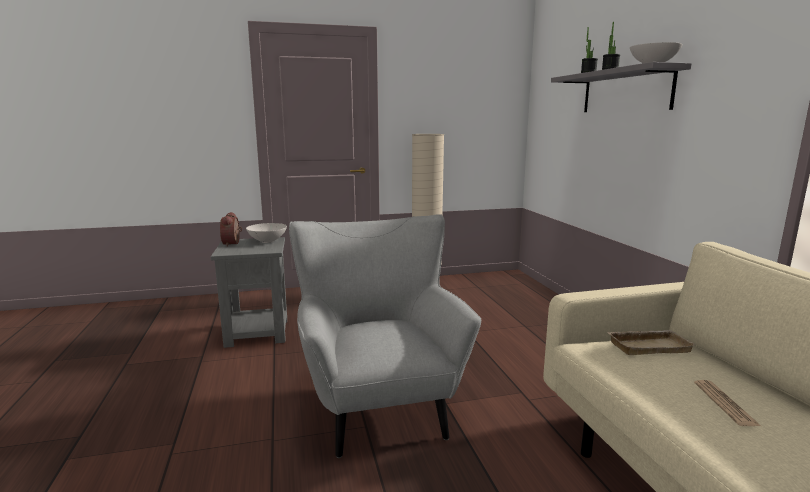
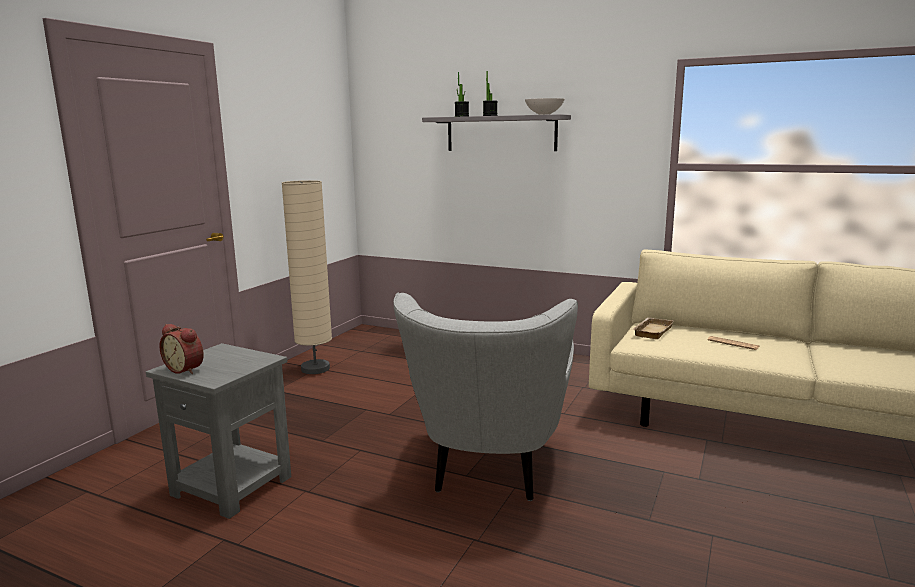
camera: 50 degrees left, 0 degrees up
white bowl [246,223,287,243] -> none
grey armchair [289,214,481,458] -> grey armchair turned 105 degrees counterclockwise [394,292,578,501]

